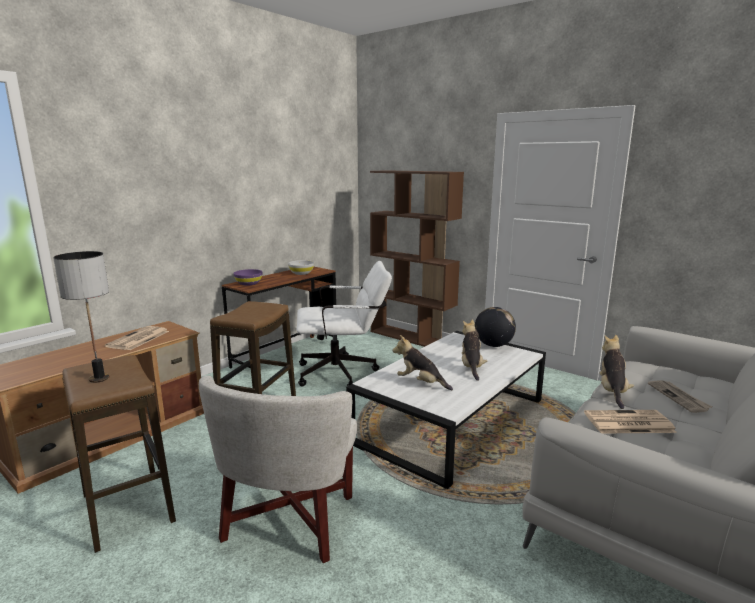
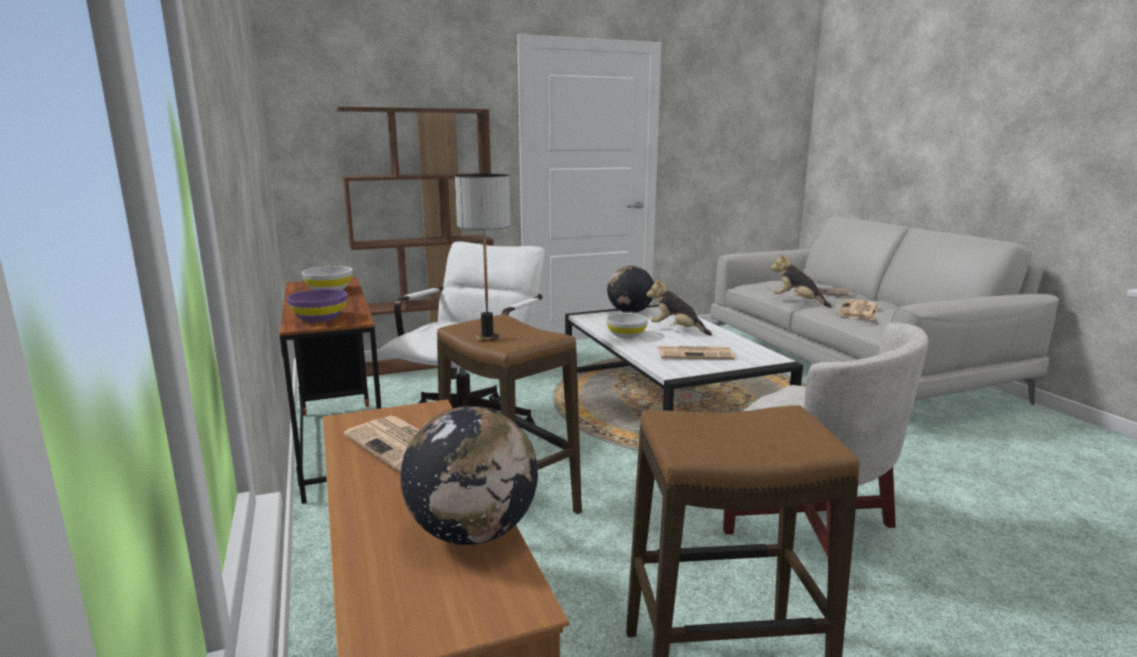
camera: 60 degrees left, 0 degrees up
table lamp [53,251,110,383] -> table lamp moved to [455,174,511,341]
plush toy [393,335,453,390] -> newspaper [658,346,735,360]
none -> globe [400,406,538,545]
none -> white bowl [606,313,648,338]

